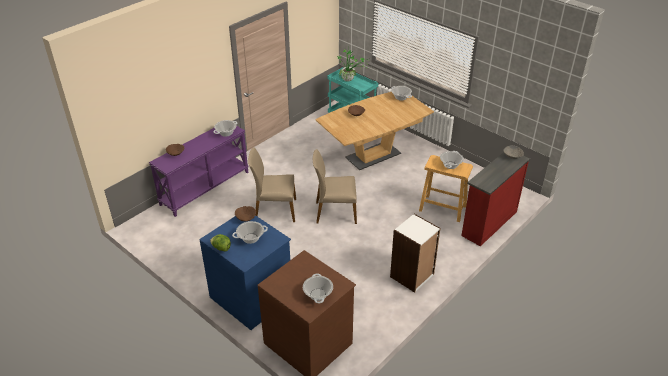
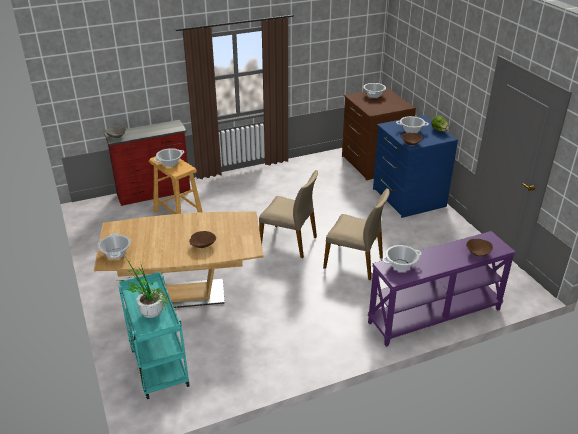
camera: 155 degrees left, 5 degrees down
white bookcase [390,214,440,293] -> none

